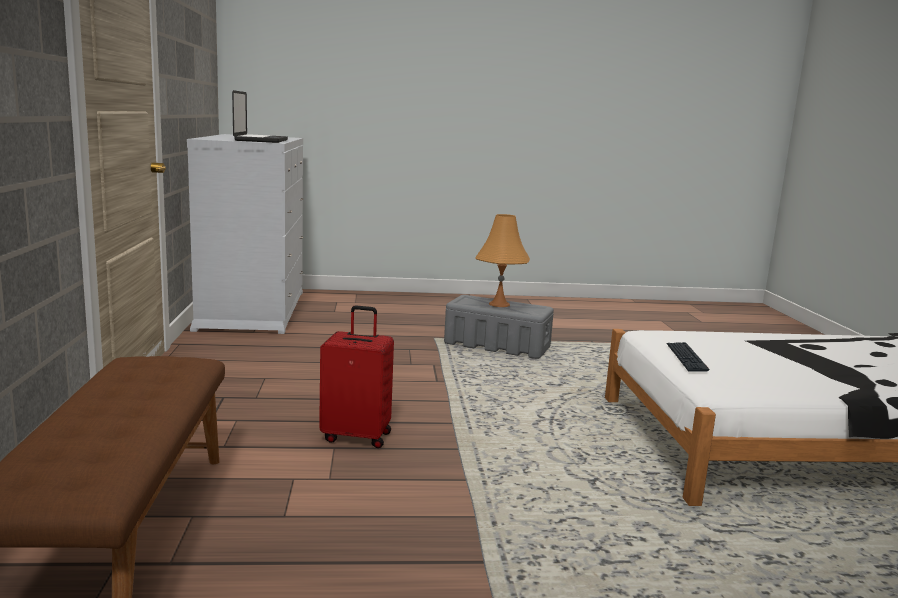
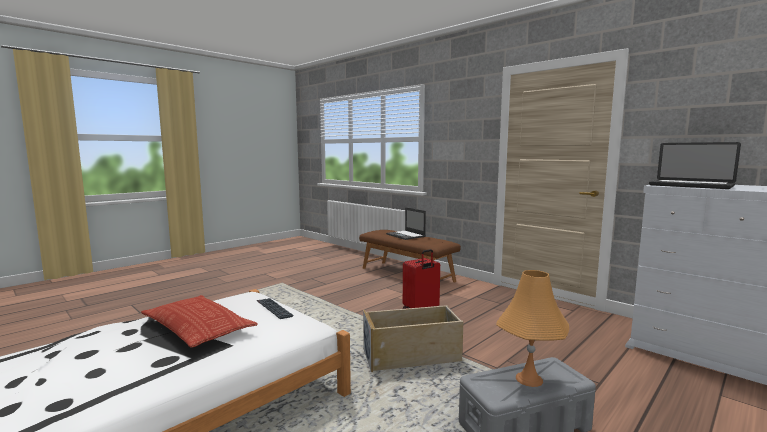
camera: 140 degrees right, 5 degrees down
none -> pillow [141,295,258,347]
none -> beige storage box [363,305,464,372]
none -> laptop [386,207,426,240]

